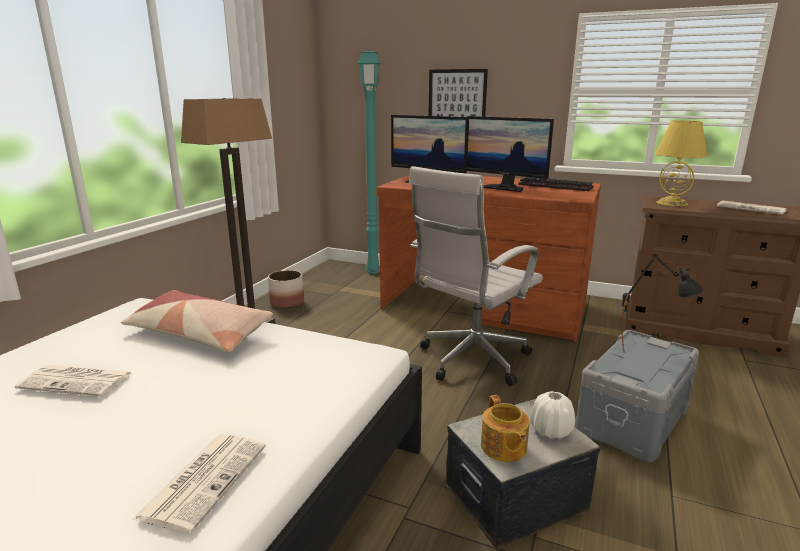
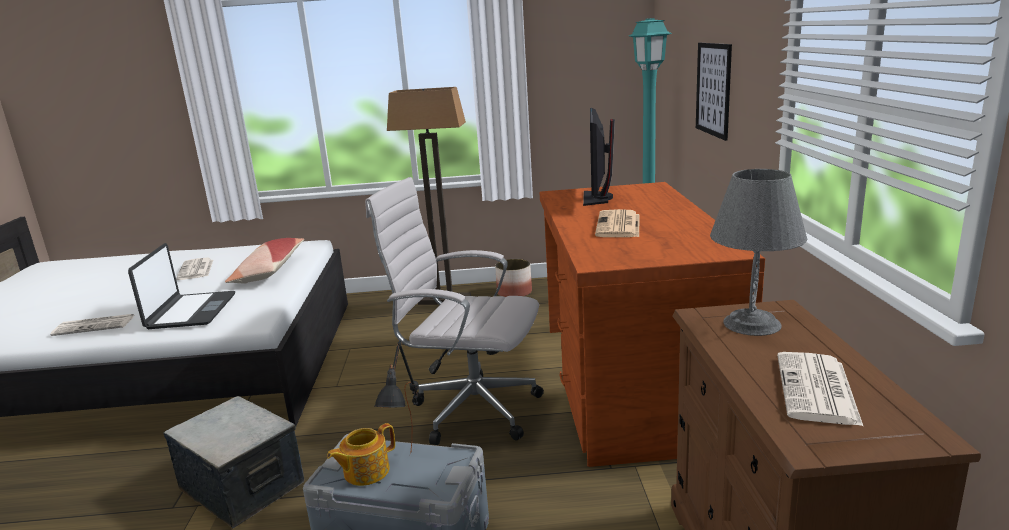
camera: 65 degrees right, 0 degrees up
monitor [467,116,554,192] -> newspaper [595,209,639,237]
teapot [481,395,529,462] -> teapot moved to [327,423,395,486]
keyboard [519,177,594,191] -> none
white vase [530,391,575,439] -> none
yellow table lamp [655,120,707,206] -> grey table lamp [710,169,807,336]
none -> laptop [128,243,235,329]

